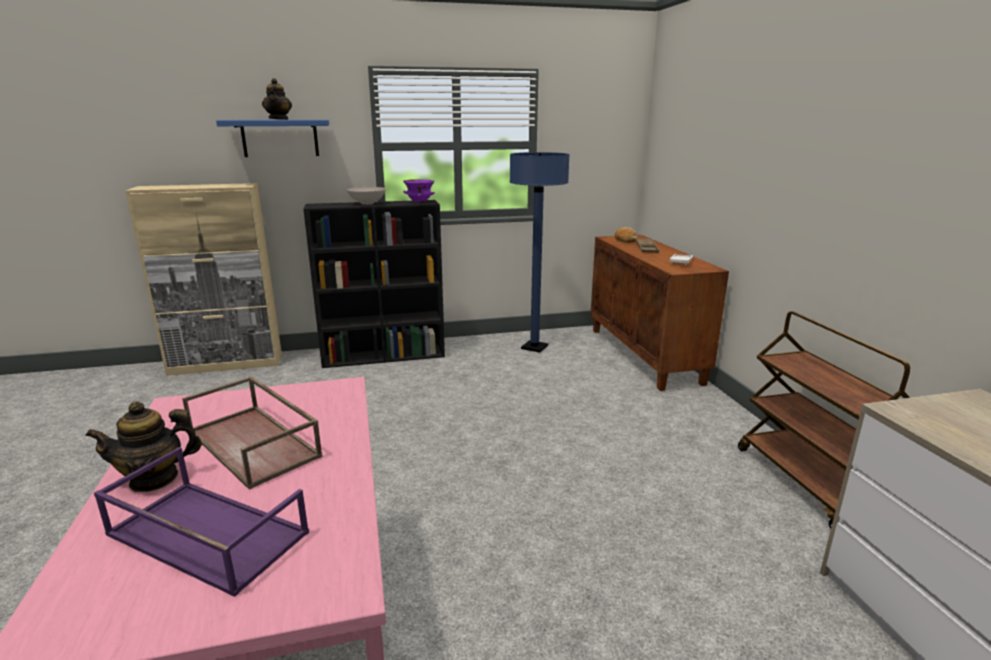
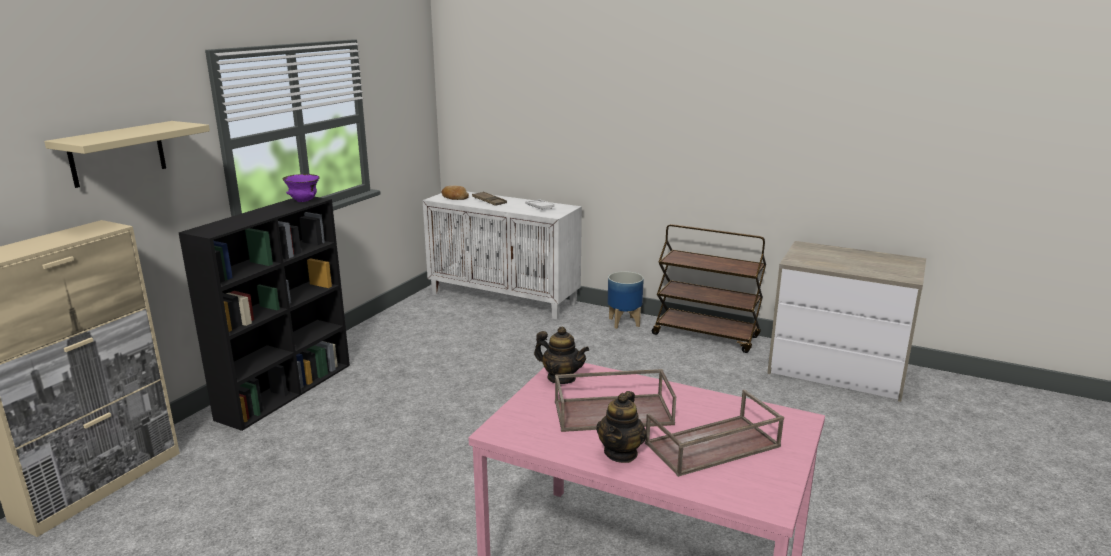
camera: 50 degrees left, 0 degrees up
purple tray [94,447,309,597] -> brown tray [645,390,784,477]
blue shelf [216,120,329,157] -> beige shelf [44,121,210,188]
teapot [262,78,292,120] -> teapot moved to [534,327,589,384]
white bowl [347,187,386,205] -> none
blue floor lamp [510,152,570,353] -> none
brown cabinet [590,235,729,391] -> white cabinet [423,191,582,319]
none -> planter [608,271,644,329]

